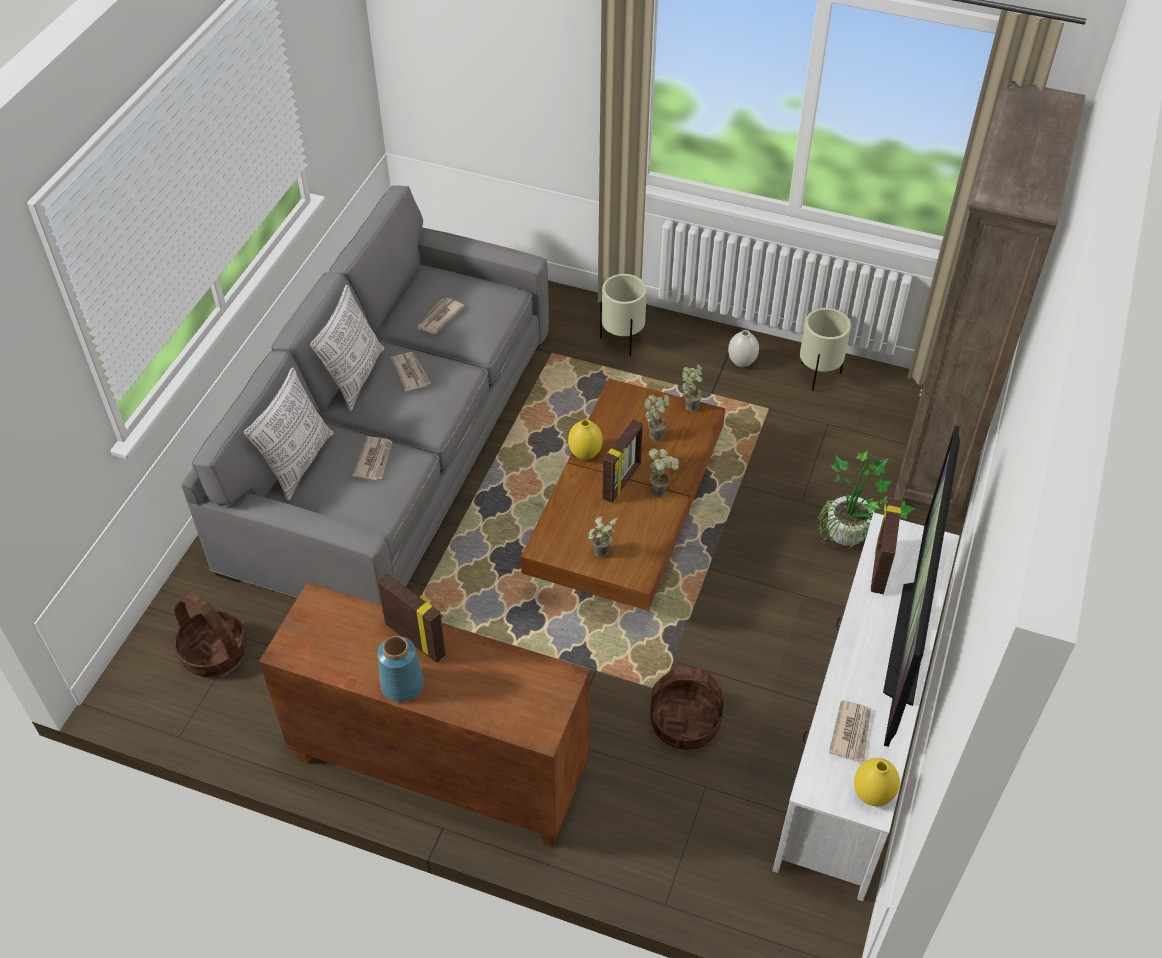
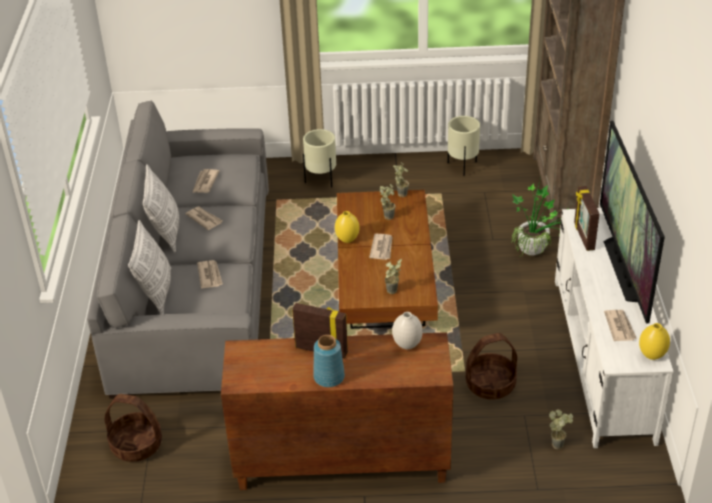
camera: 20 degrees left, 10 degrees down
picture frame [602,419,643,503] -> newspaper [369,234,392,260]
potted plant [649,448,679,497] -> potted plant moved to [549,409,573,450]
white vase [728,330,759,367] -> white vase moved to [392,312,423,349]

